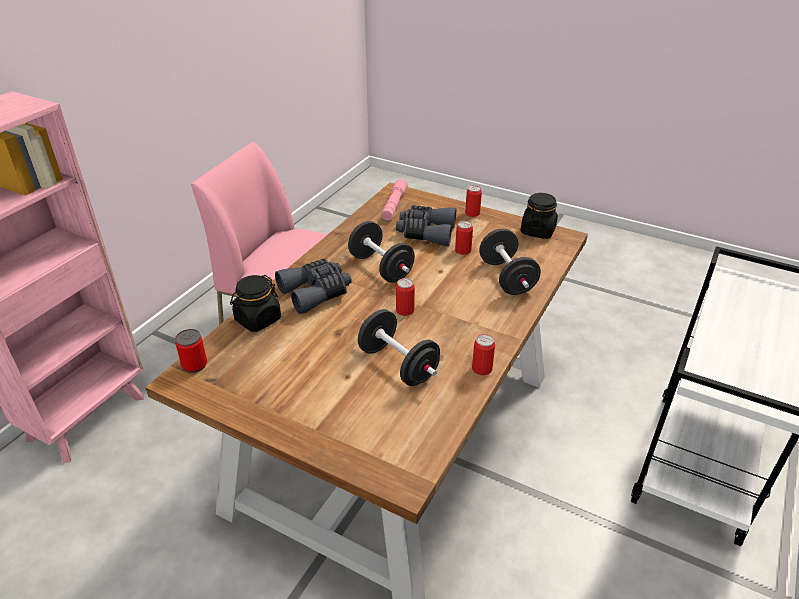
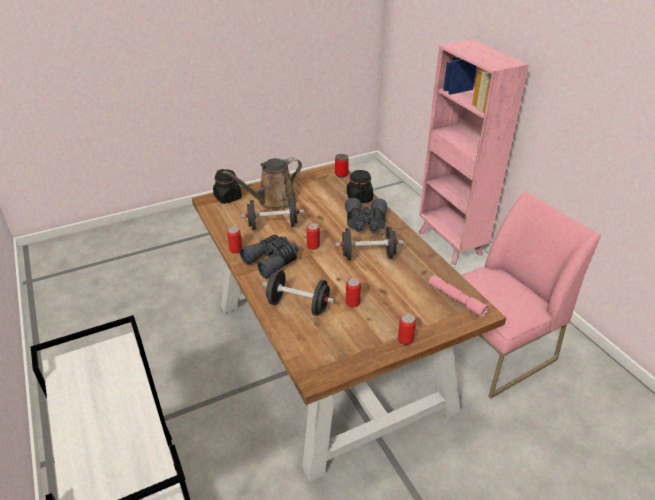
camera: 125 degrees right, 0 degrees up
grey binoculars [396,205,456,246] -> grey binoculars moved to [240,234,299,279]
black jar [521,193,558,239] -> black jar moved to [213,169,242,204]
none -> brown watering can [222,157,302,209]

